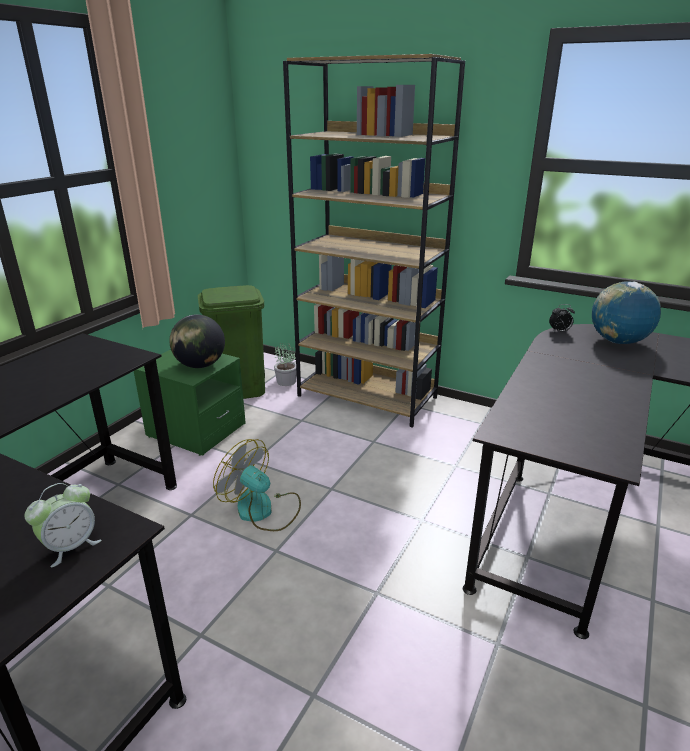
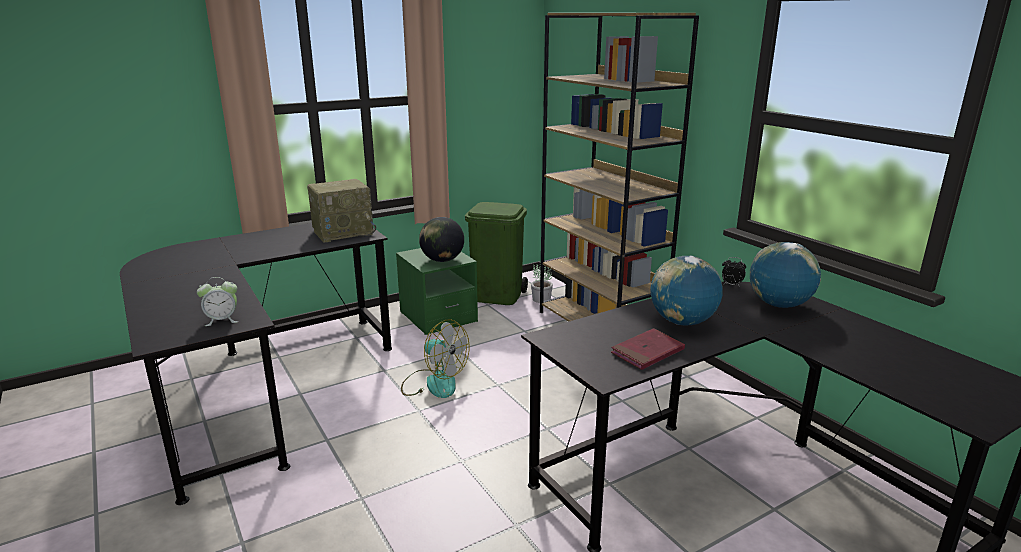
camera: 30 degrees right, 5 degrees down
fan [213,439,301,531] -> fan turned 150 degrees clockwise [401,319,469,398]
none -> radio [307,179,376,243]
none -> red book [611,328,685,370]
none -> globe [651,256,723,325]

